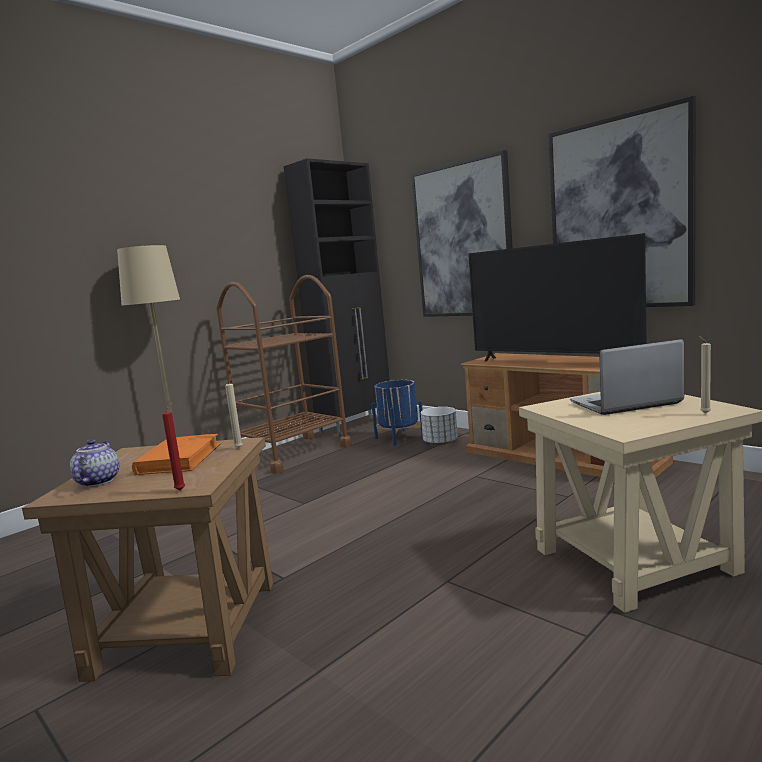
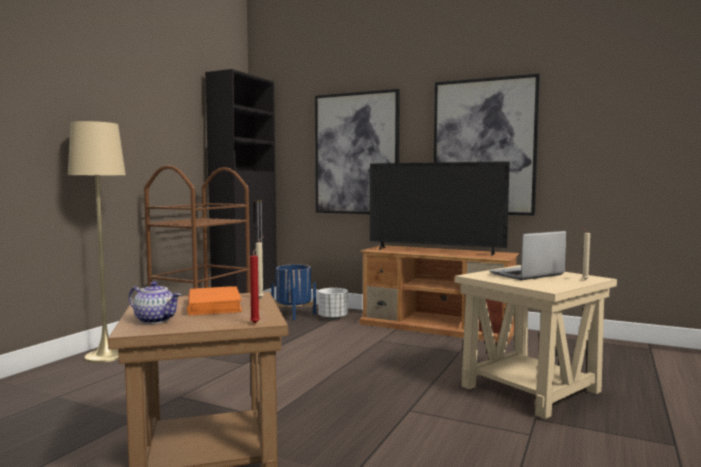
camera: 20 degrees left, 5 degrees down
teapot [70,440,119,487] -> teapot turned 135 degrees clockwise [129,281,181,324]

